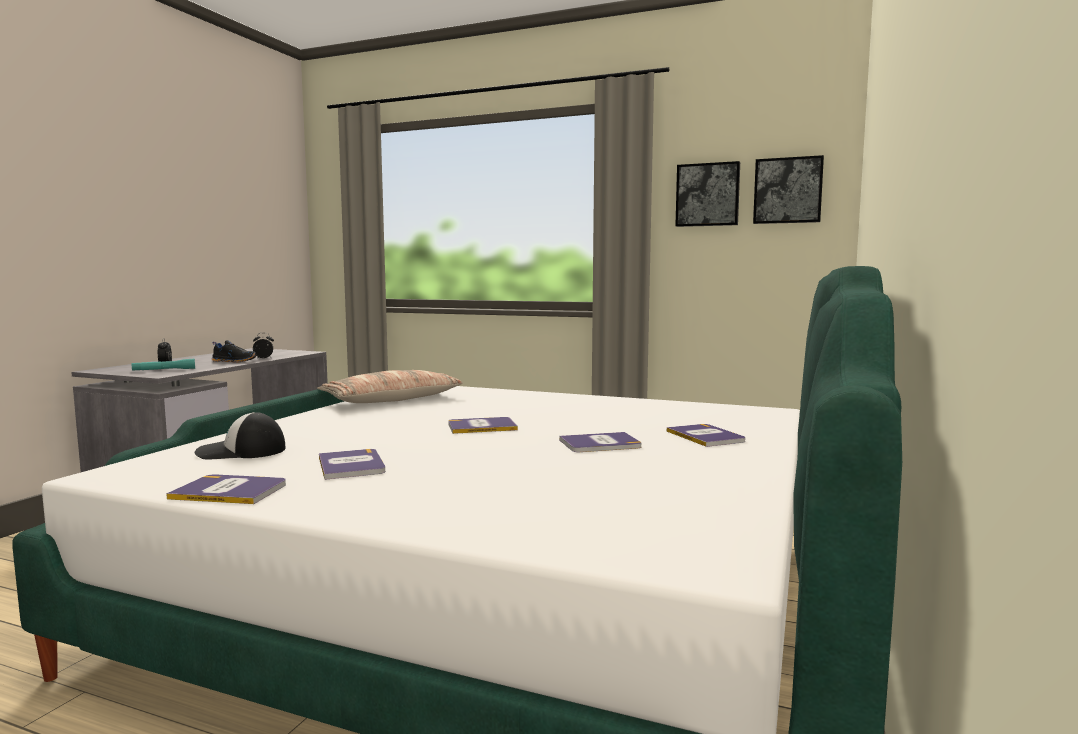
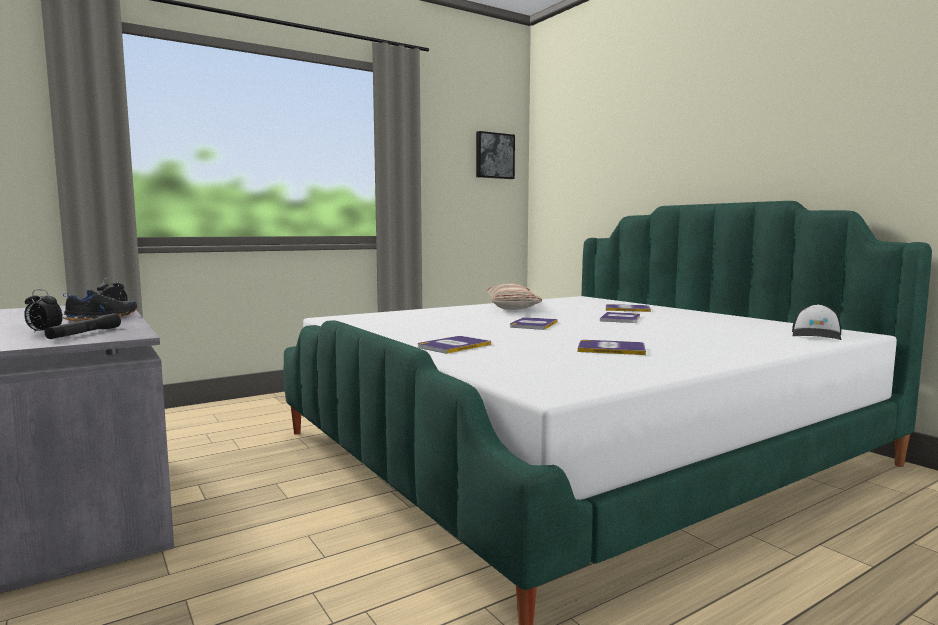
camera: 55 degrees left, 0 degrees up
turquoise flashlight [132,359,195,371] -> black flashlight [45,313,121,339]
book [166,474,286,504] -> book moved to [417,336,491,354]
cap [195,412,286,460] -> cap moved to [792,304,842,340]
pillow [317,370,463,403] -> pillow moved to [487,284,542,310]
picture [675,161,740,227] -> none

